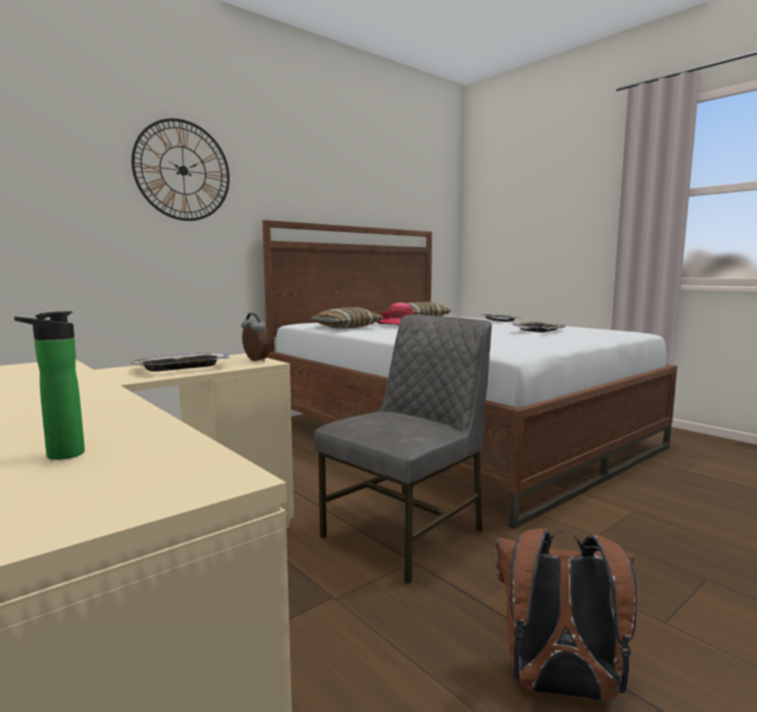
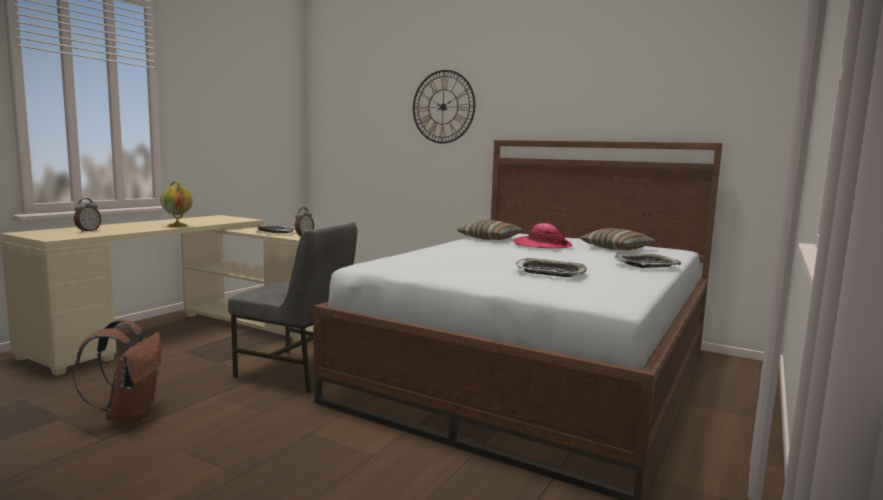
camera: 70 degrees right, 0 degrees up
bottle [14,311,85,460] -> alarm clock [74,198,101,232]
none -> globe [160,181,193,227]

